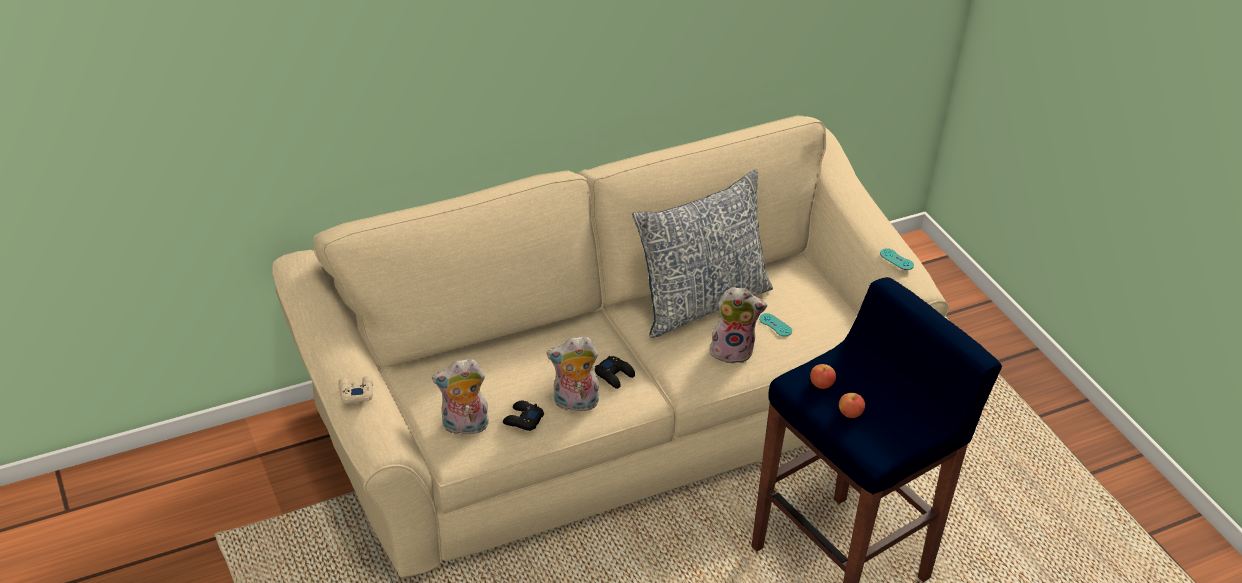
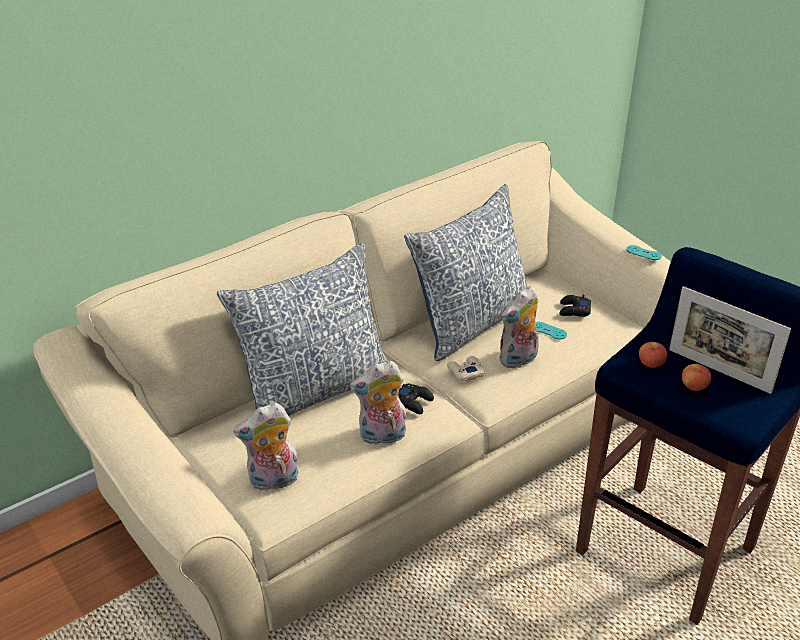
camera: 10 degrees left, 5 degrees down
beige game controller [338,376,373,403] -> beige game controller moved to [447,356,485,381]
black game controller [503,401,544,431] -> black game controller moved to [559,295,591,317]
plush toy [710,287,767,364] -> plush toy turned 150 degrees clockwise [500,286,539,368]
none -> pillow [217,243,387,416]
none -> picture frame [669,286,791,394]

